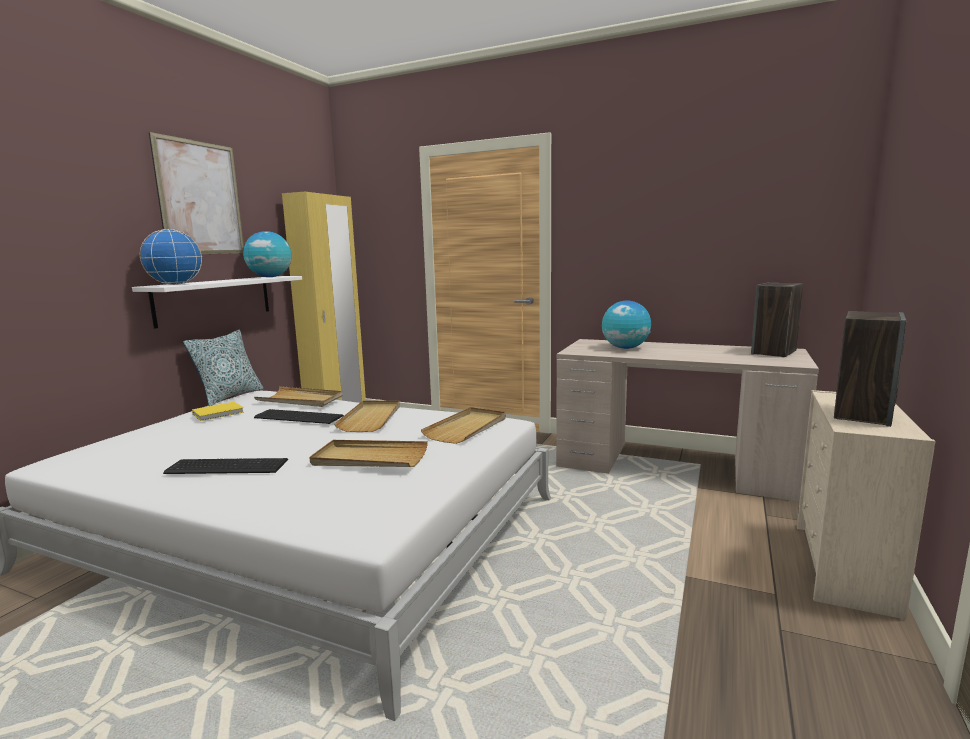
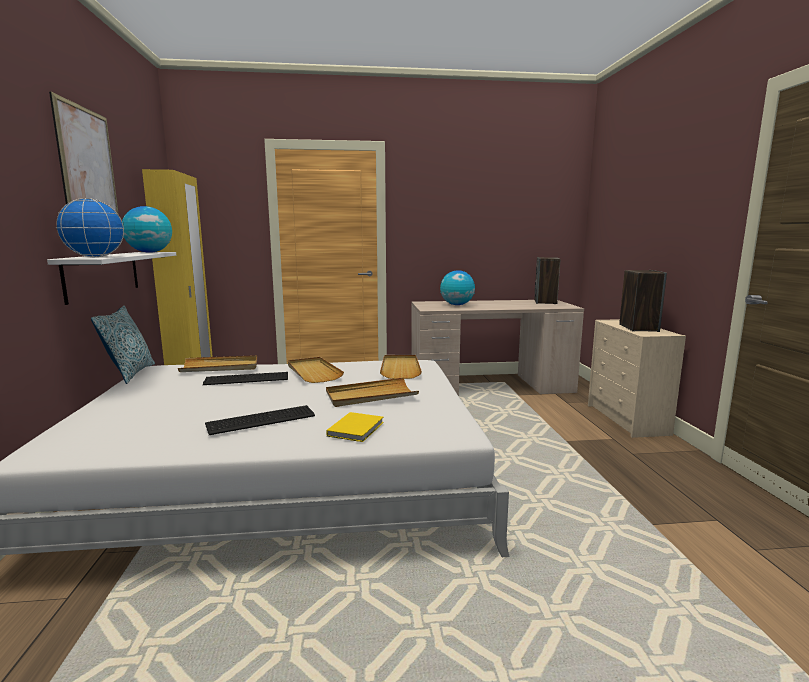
camera: 30 degrees left, 0 degrees up
yellow book [192,402,244,421] -> yellow book moved to [326,412,384,442]

